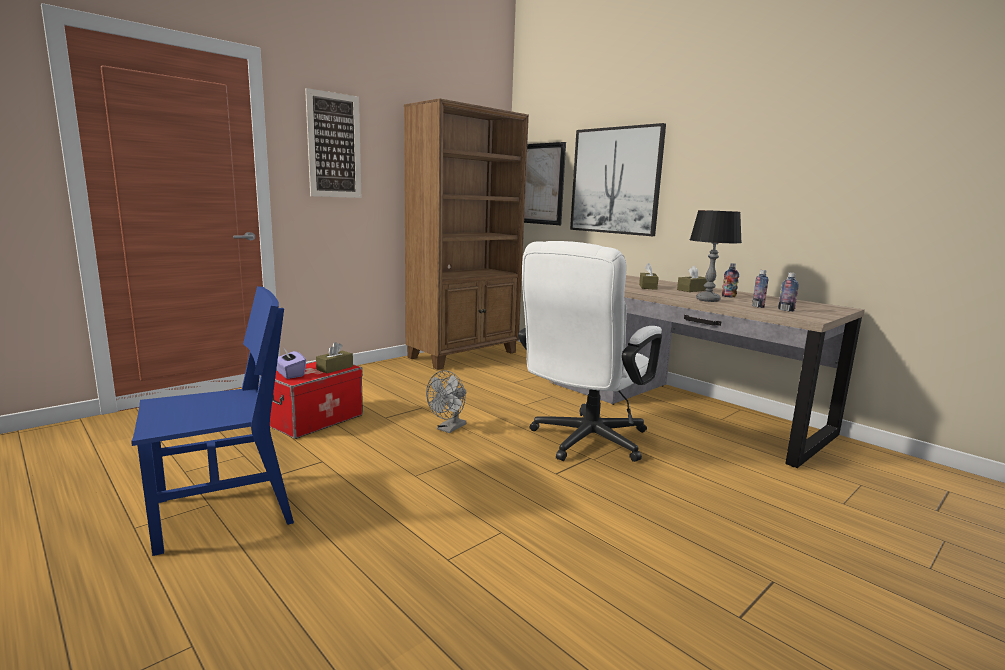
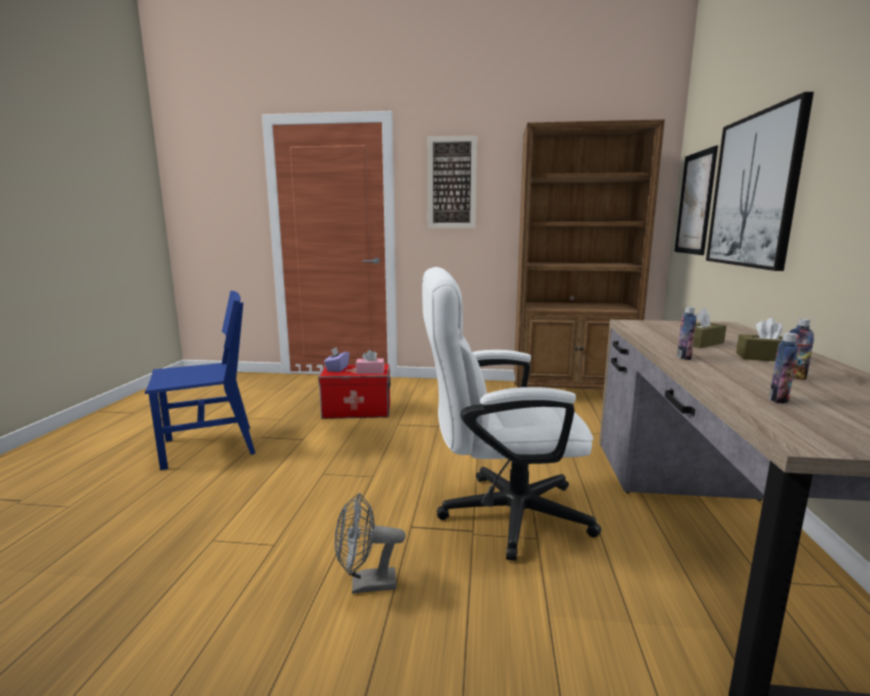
camera: 50 degrees right, 0 degrees up
blue chair [131,286,294,556] -> blue chair turned 45 degrees counterclockwise [145,291,255,470]
brown tissue box [316,342,353,373] -> pink tissue box [356,350,384,374]
grey fan [426,370,466,433] -> grey fan moved to [335,493,406,594]
table lamp [690,210,742,302] -> none
bottle [778,273,799,312] -> bottle moved to [677,307,697,360]

